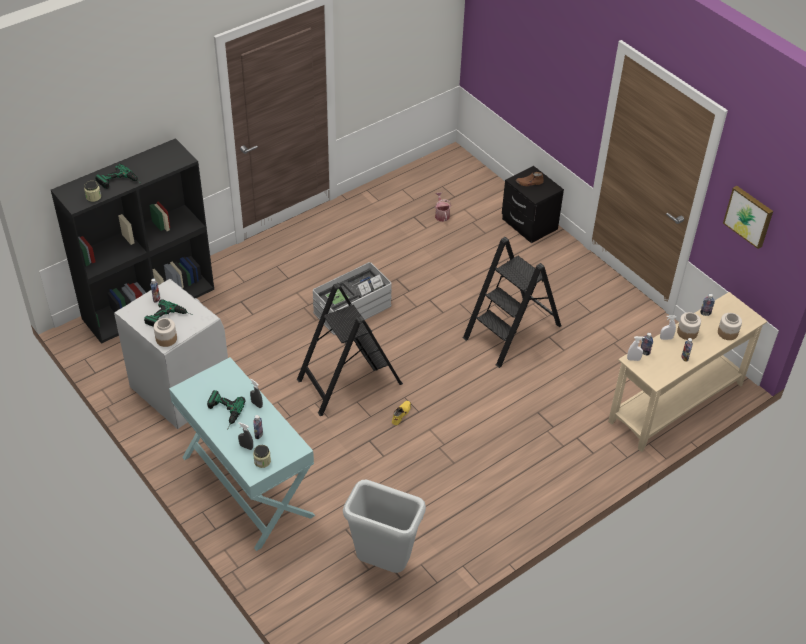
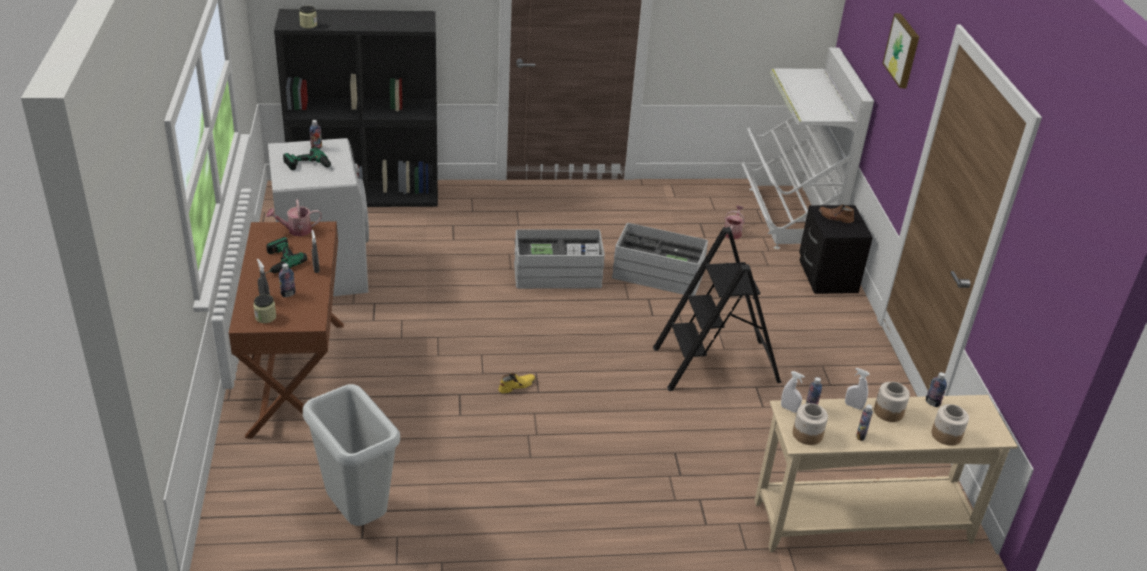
camera: 30 degrees right, 10 degrees down
power drill [95,163,142,189] -> none
jar [154,318,177,347] -> jar moved to [793,403,828,445]
turquoise desk [169,357,315,551] -> brown desk [229,222,344,438]
black step ladder [297,283,403,416] -> none
picture [723,186,773,249] -> picture moved to [882,13,919,88]
none -> watering can [266,199,322,236]
none -> grey storage box [612,223,708,296]
none -> white shoe rack [742,47,874,249]

